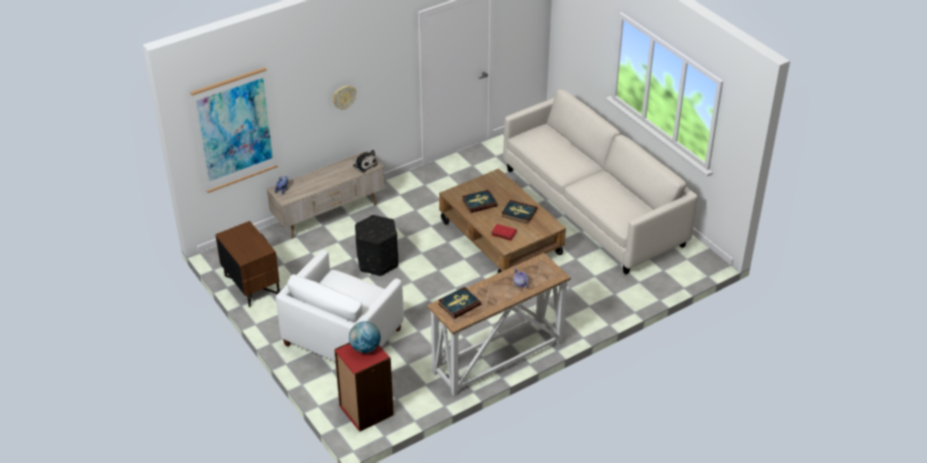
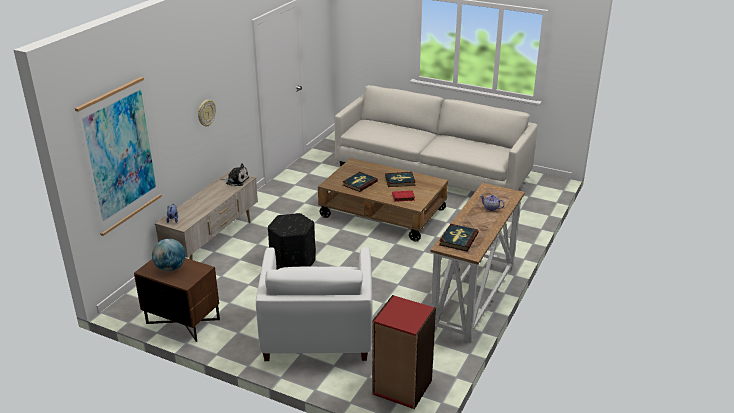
camera: 30 degrees left, 10 degrees down
globe [349,321,381,353] -> globe moved to [152,239,185,271]

